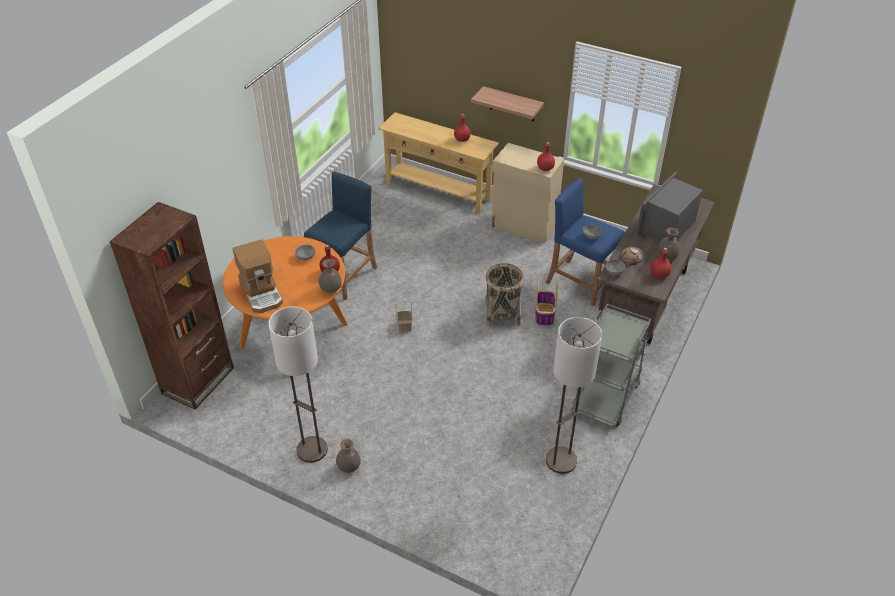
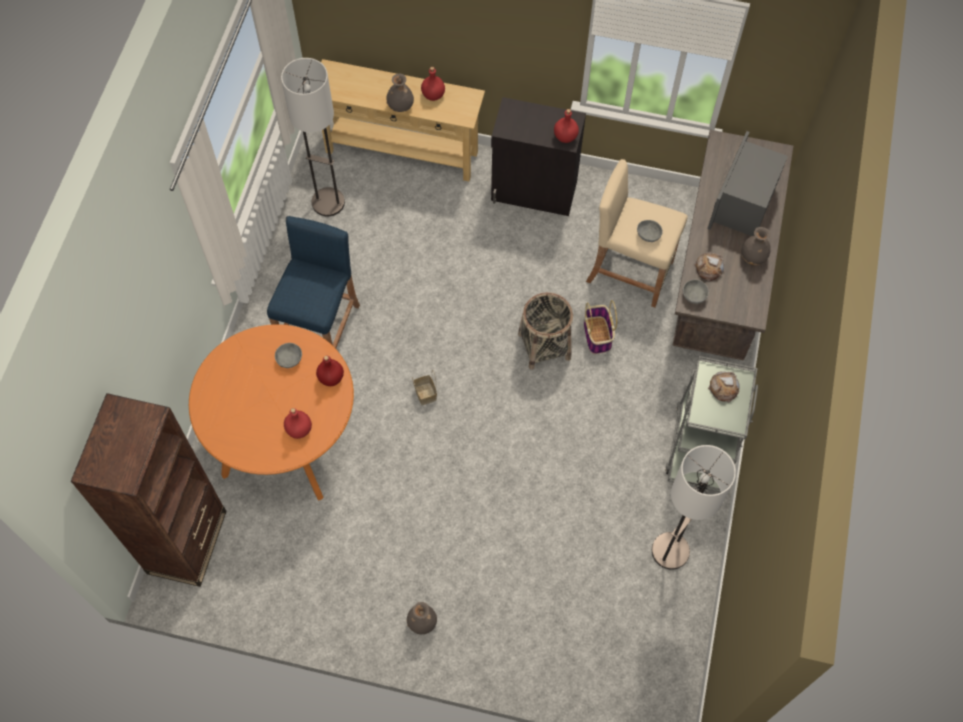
camera: 15 degrees left, 20 degrees up
coffee machine [232,239,283,313] -> none
floor lamp [268,306,328,463] -> floor lamp moved to [281,58,345,216]
grey vase [319,259,342,293] -> grey vase moved to [386,73,414,112]
shelf [471,86,544,122] -> none
beige cabinet [492,143,564,244] -> black cabinet [491,97,586,216]
blue stool [546,178,625,306] -> beige stool [586,159,688,308]
red bottle [651,248,672,278] -> red bottle moved to [284,408,312,439]
none -> bread [708,371,740,402]

